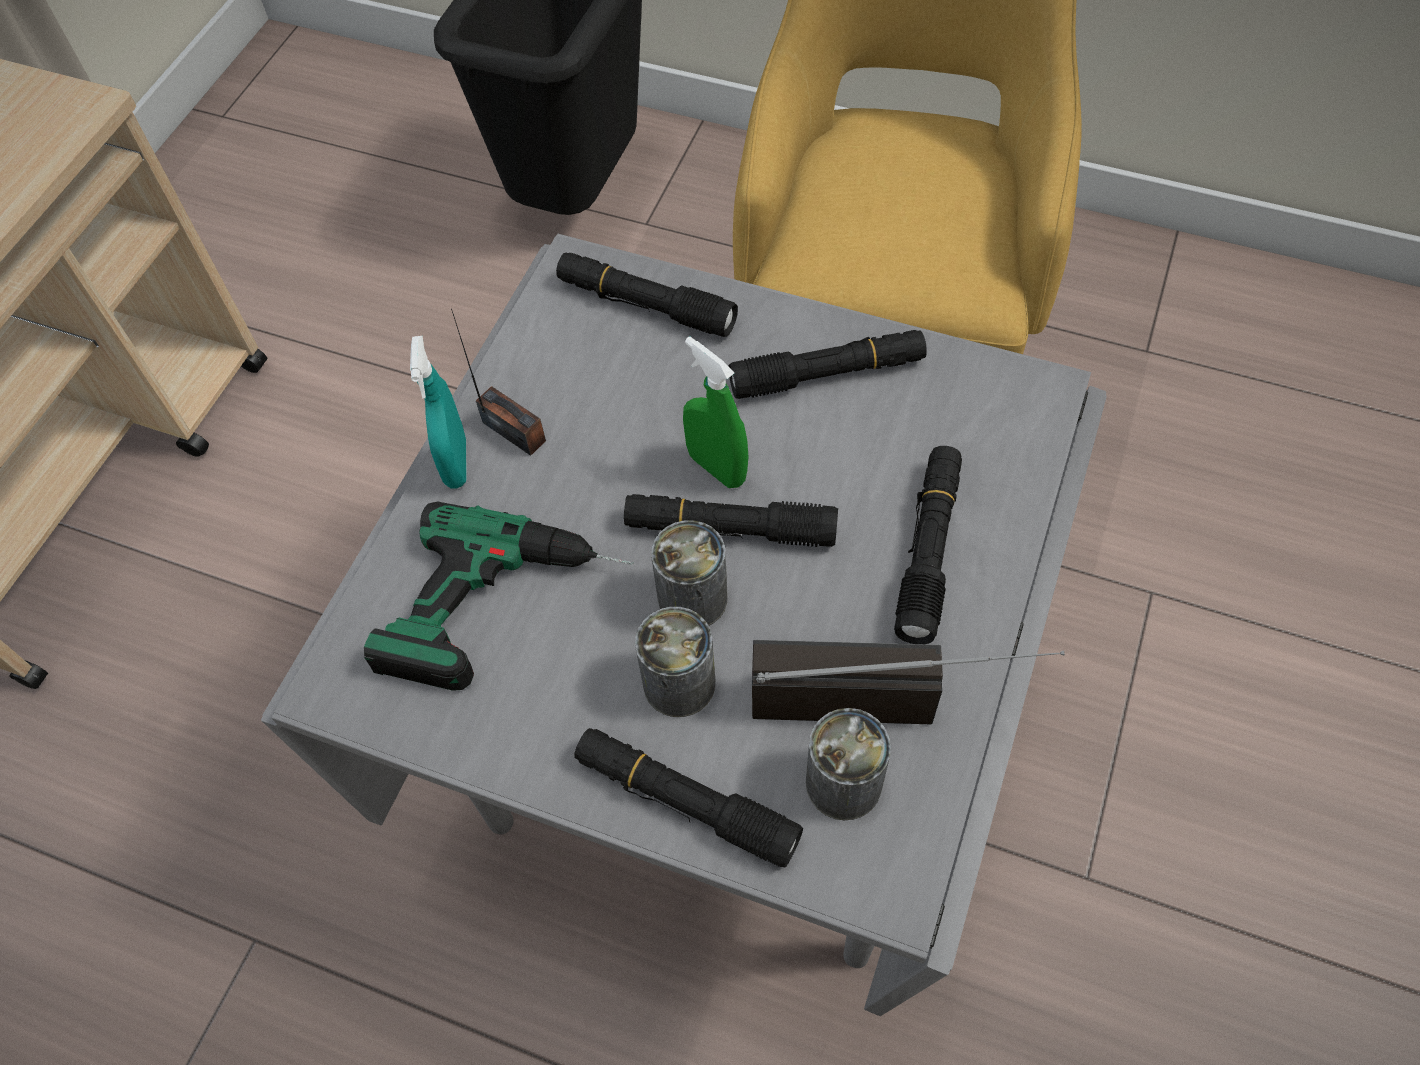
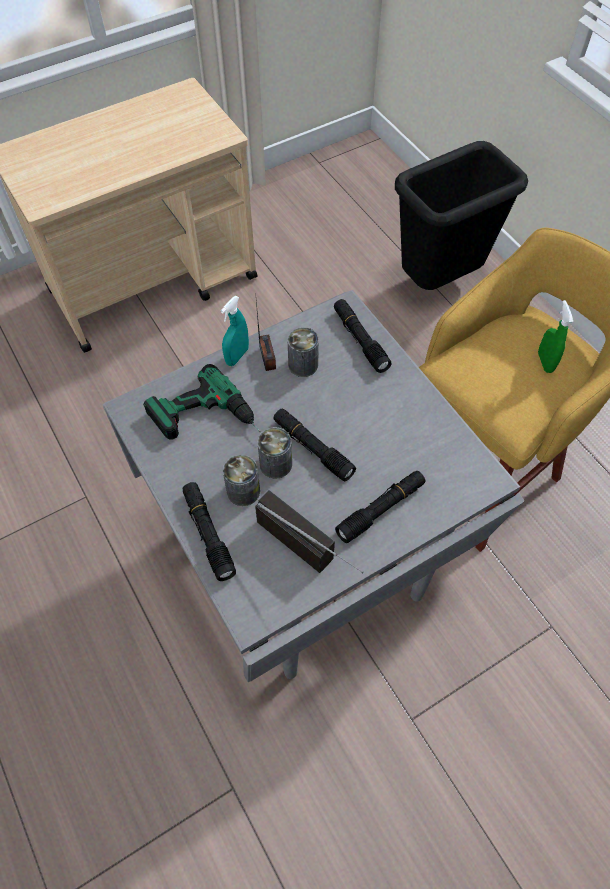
camera: 35 degrees right, 0 degrees up
green spray bottle [683,337,749,488] -> green spray bottle moved to [538,300,573,373]
black flashlight [729,330,927,399] -> none
can [806,708,891,820] -> can moved to [288,327,319,377]

